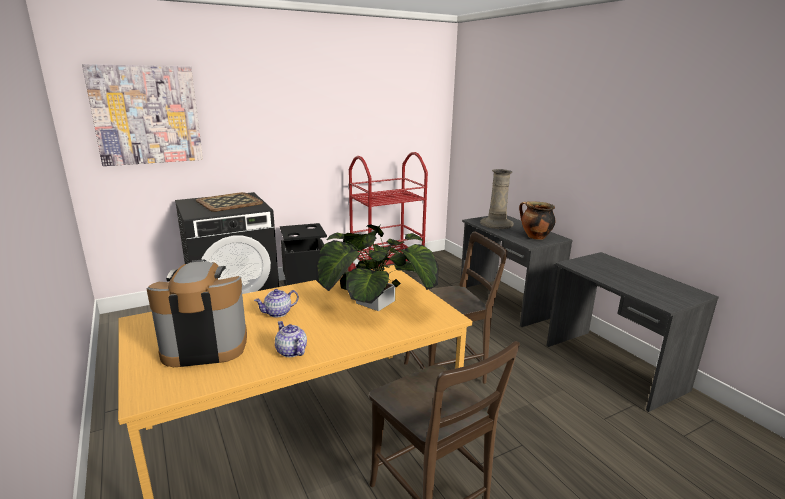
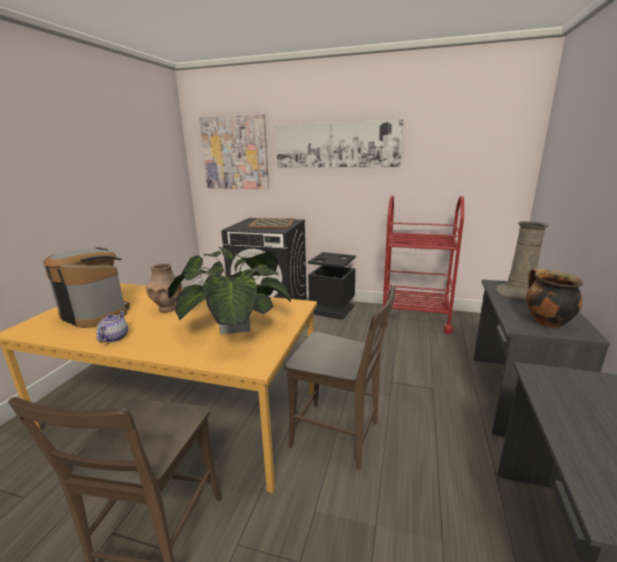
camera: 45 degrees right, 0 degrees up
teapot [254,289,299,318] -> brown vase [146,263,182,313]
none -> picture [275,120,403,168]

